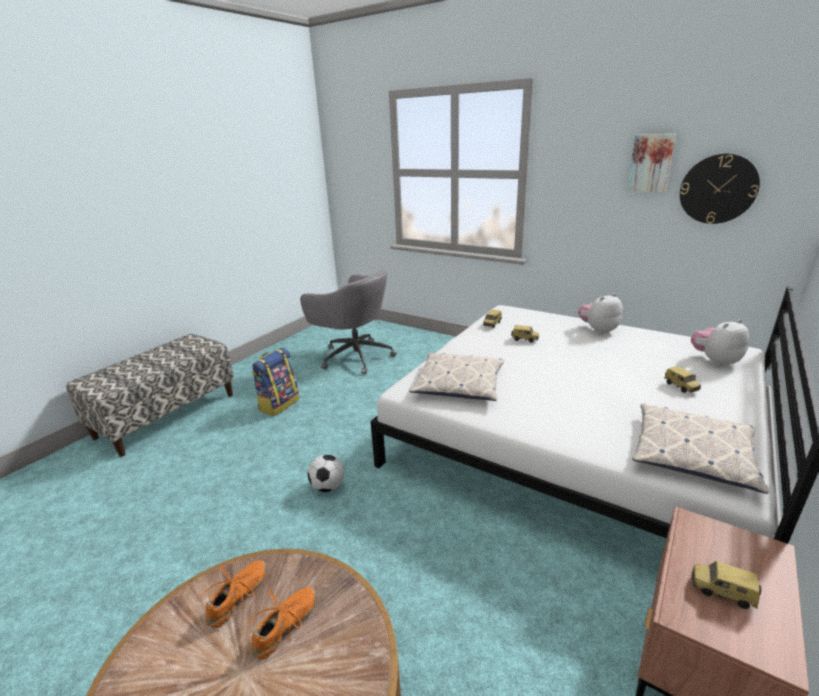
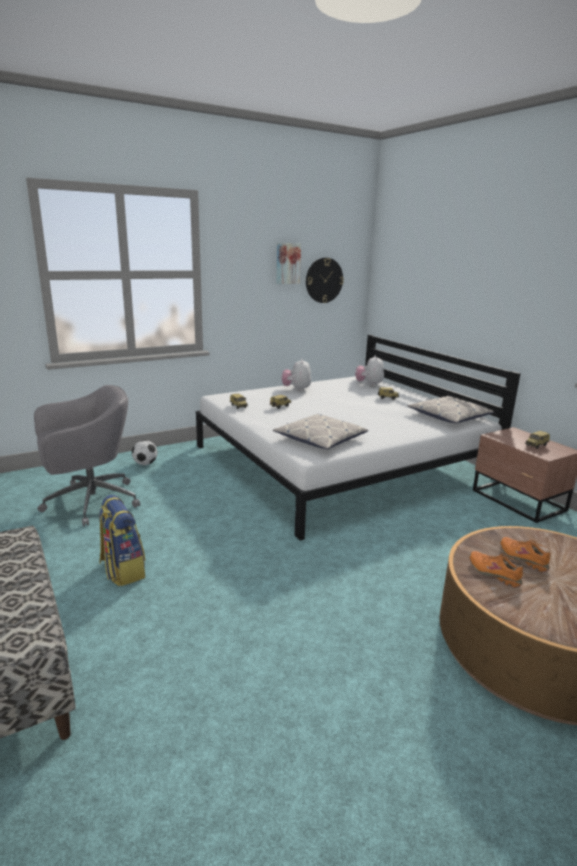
camera: 65 degrees left, 5 degrees down
football [308,455,344,492] -> football moved to [132,440,157,465]

